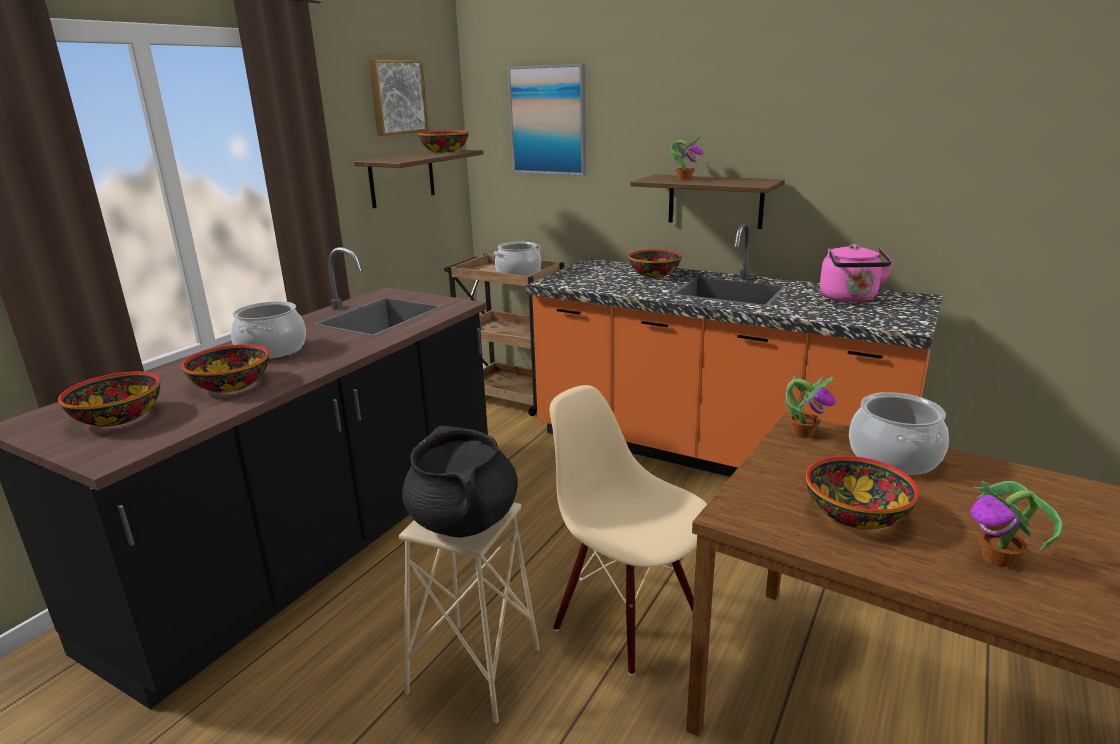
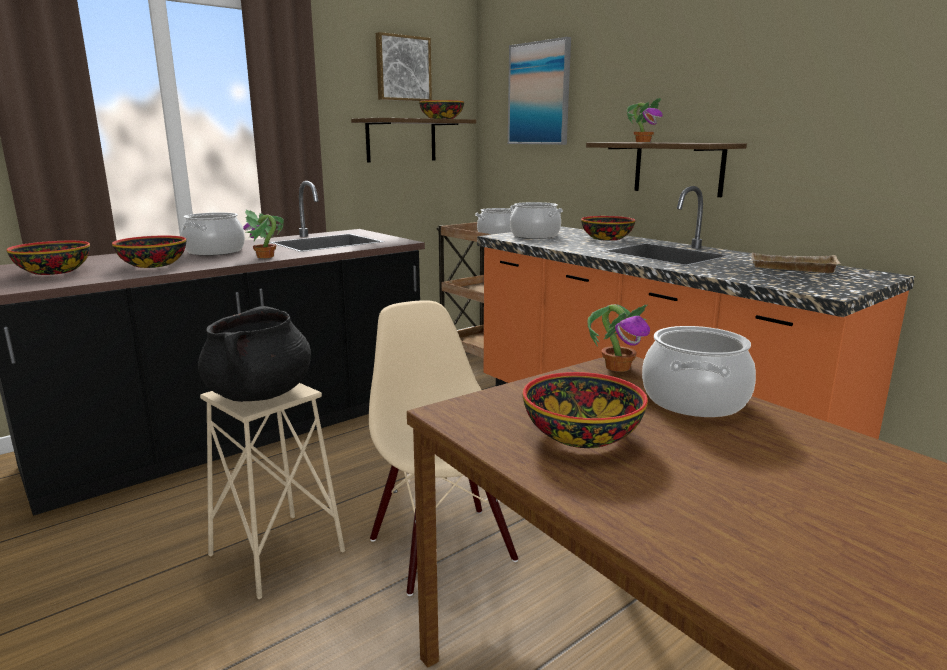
camera: 20 degrees right, 5 degrees down
pink kettle [820,244,893,303] -> beige tray [751,253,840,273]
potted plant [970,480,1063,567] -> potted plant moved to [243,210,284,258]
none -> cooking pot [510,202,563,239]

